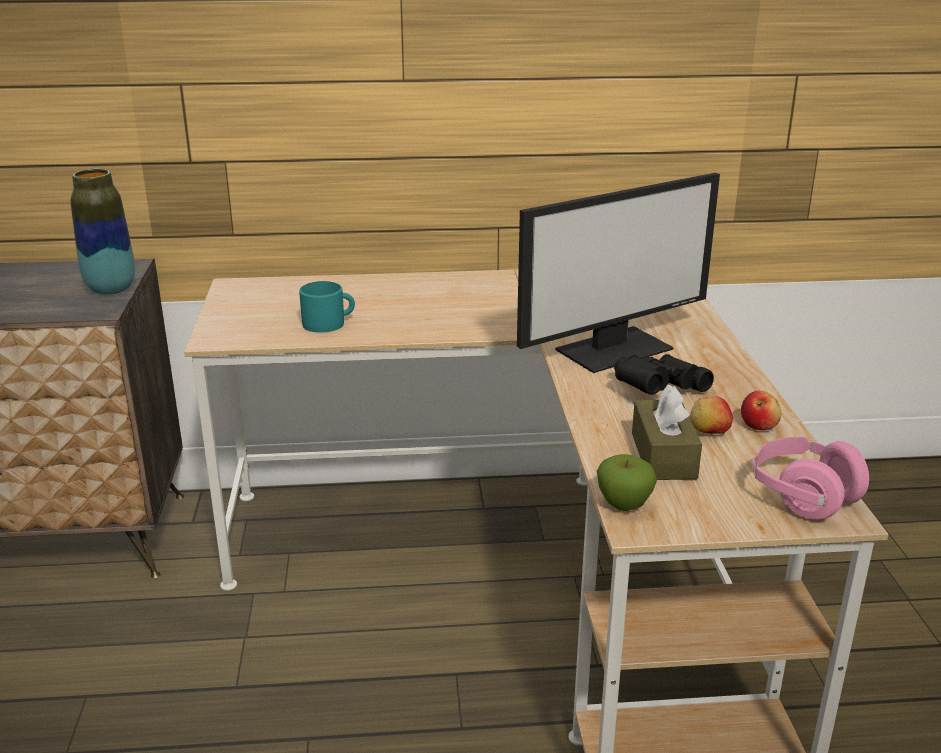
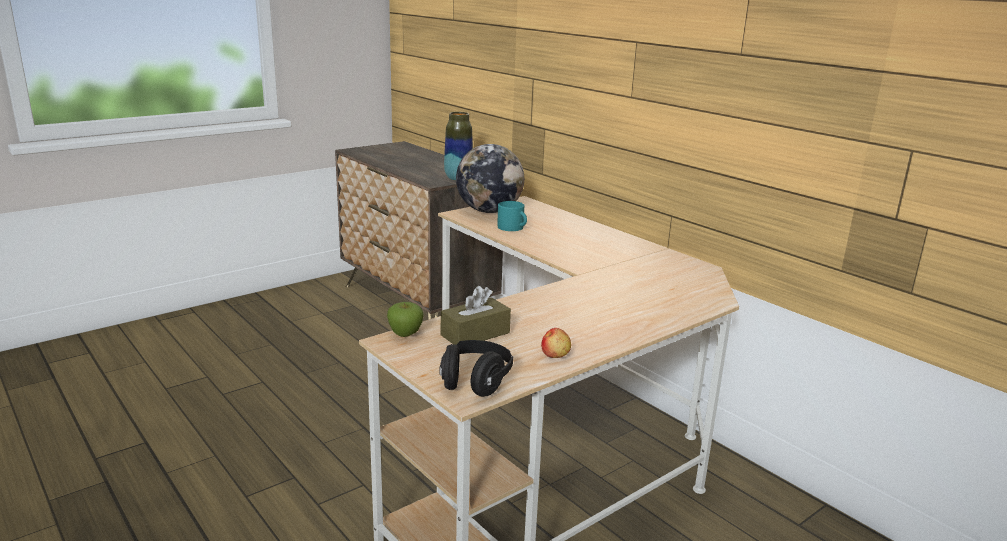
camera: 55 degrees right, 5 degrees down
monitor [517,173,720,373] -> none
black binoculars [614,354,714,395] -> none
apple [690,396,733,434] -> none
pink headphones [752,437,871,520] -> black headphones [439,340,513,397]
none -> globe [456,144,524,213]

